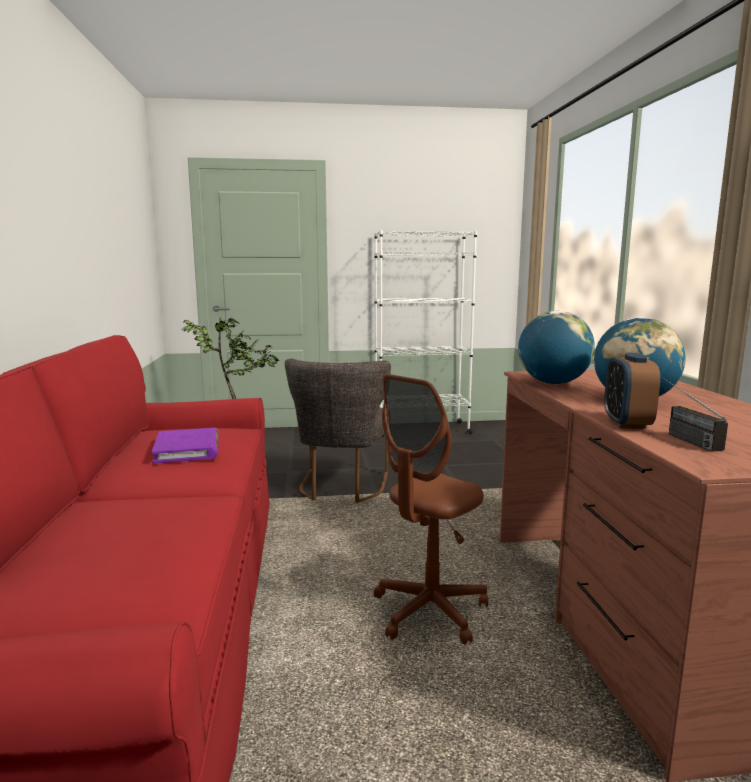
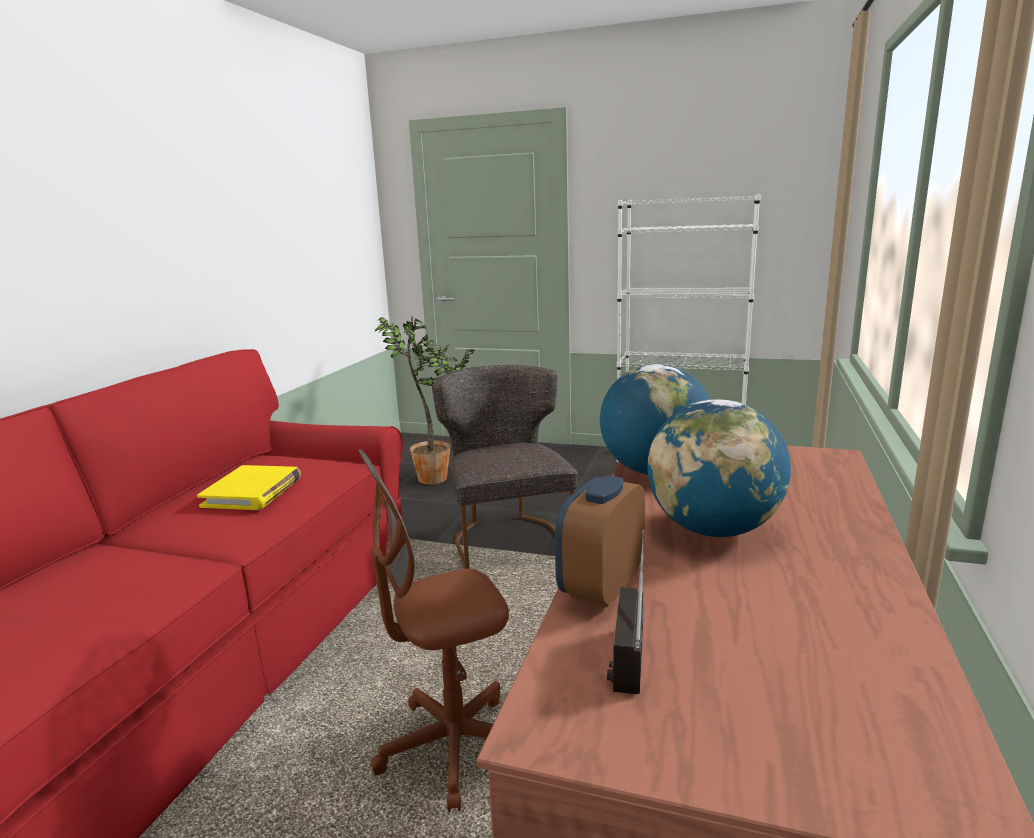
camera: 25 degrees right, 5 degrees up
purple book [152,428,219,464] -> yellow book [197,465,301,510]
grey chair [285,359,391,503] -> grey chair turned 135 degrees clockwise [432,365,578,569]

